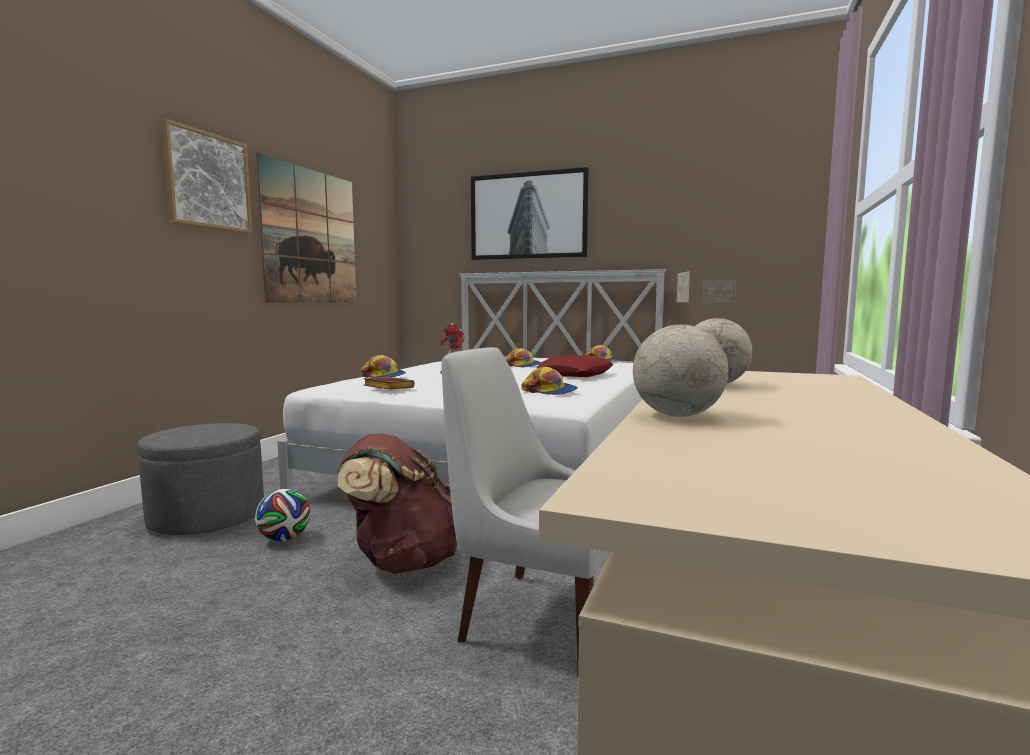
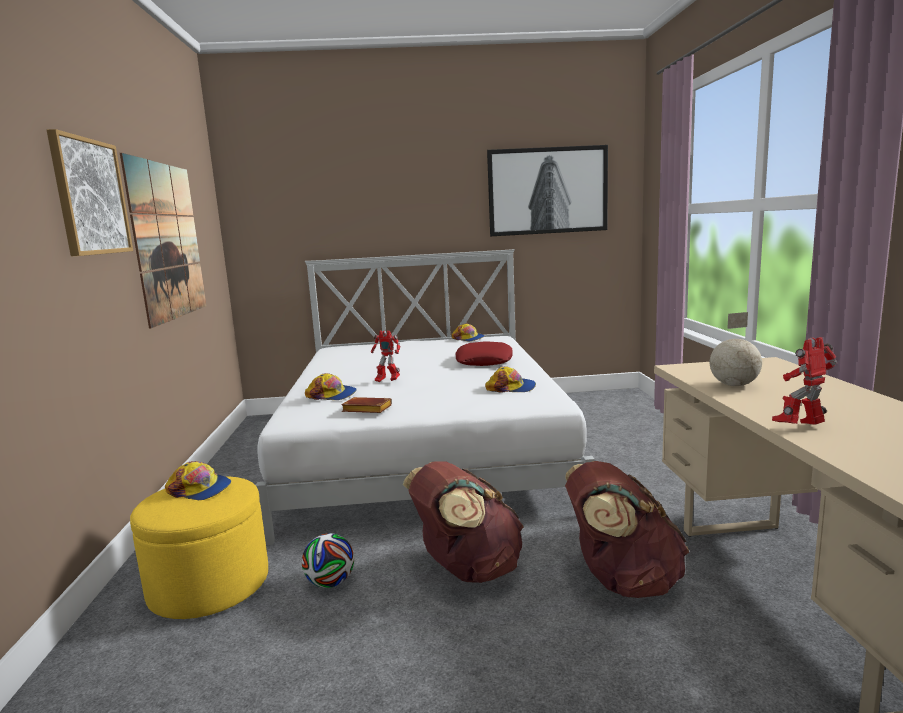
camera: 25 degrees left, 5 degrees up
grey ottoman [137,423,264,535] -> yellow ottoman [130,476,268,619]
white chair [441,347,609,677] -> brown backpack [565,461,689,598]
picture [471,167,588,260] -> picture moved to [487,145,608,236]
cap [505,348,541,367] -> cap moved to [165,461,231,500]
globe [633,271,729,417] -> toy robot [772,337,837,425]

